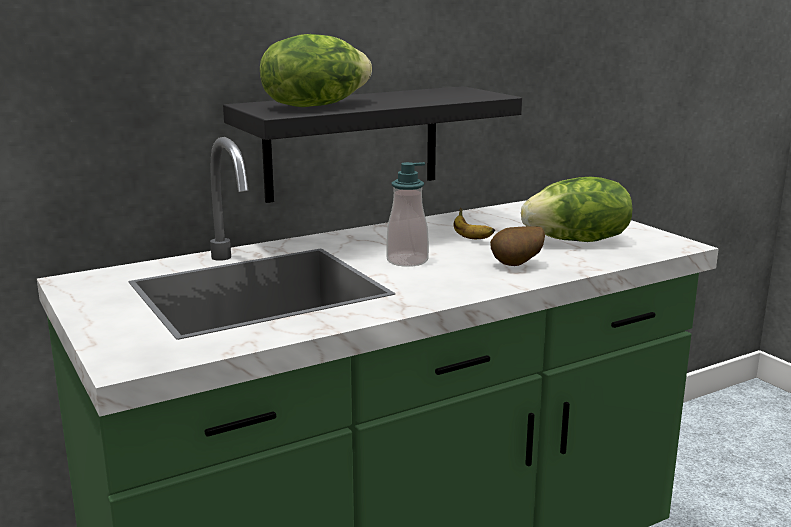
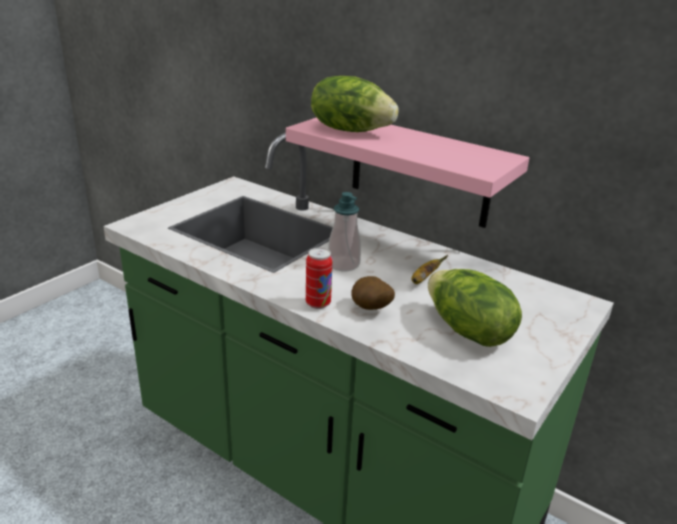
camera: 65 degrees right, 10 degrees up
black shelf [223,86,522,203] -> pink shelf [286,117,530,228]
none -> can [306,248,333,309]

